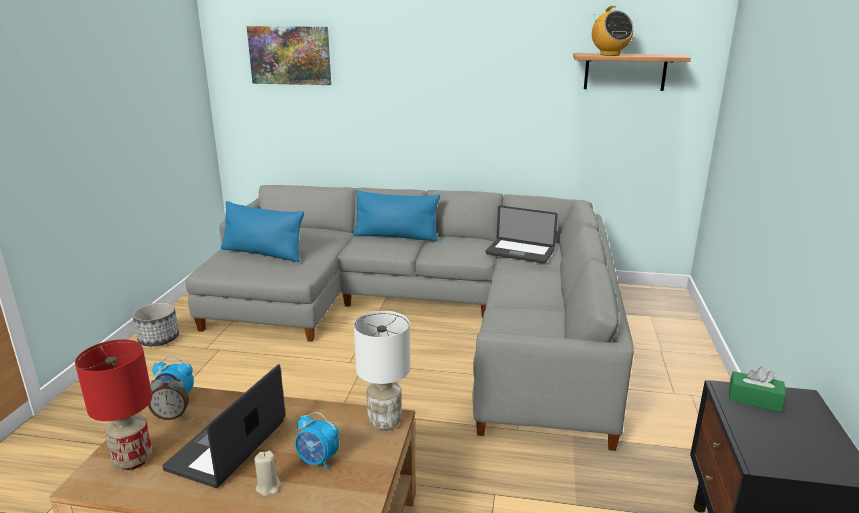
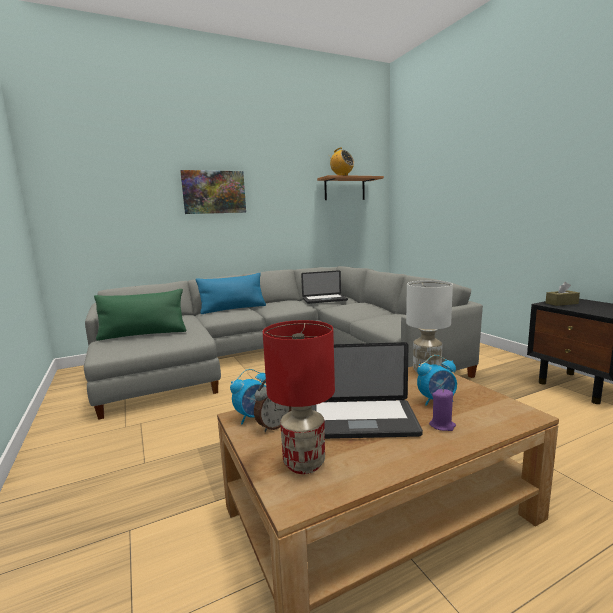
camera: 35 degrees left, 10 degrees down
planter [133,302,179,346] -> none
laptop [162,364,285,488] -> laptop turned 75 degrees counterclockwise [312,342,423,439]
blue pillow [221,201,304,262] -> green pillow [94,289,186,341]
picture [247,26,331,85] -> picture moved to [180,170,246,214]
beige candle [254,451,281,496] -> purple candle [429,389,456,431]
green tissue box [729,366,786,412] -> brown tissue box [546,282,580,306]

